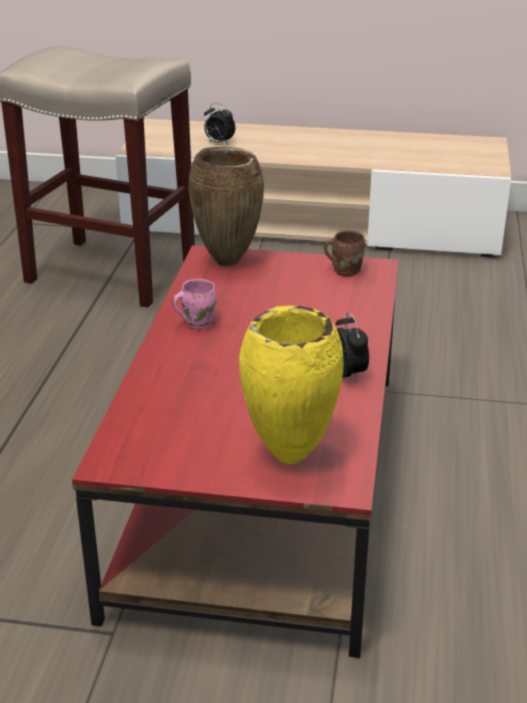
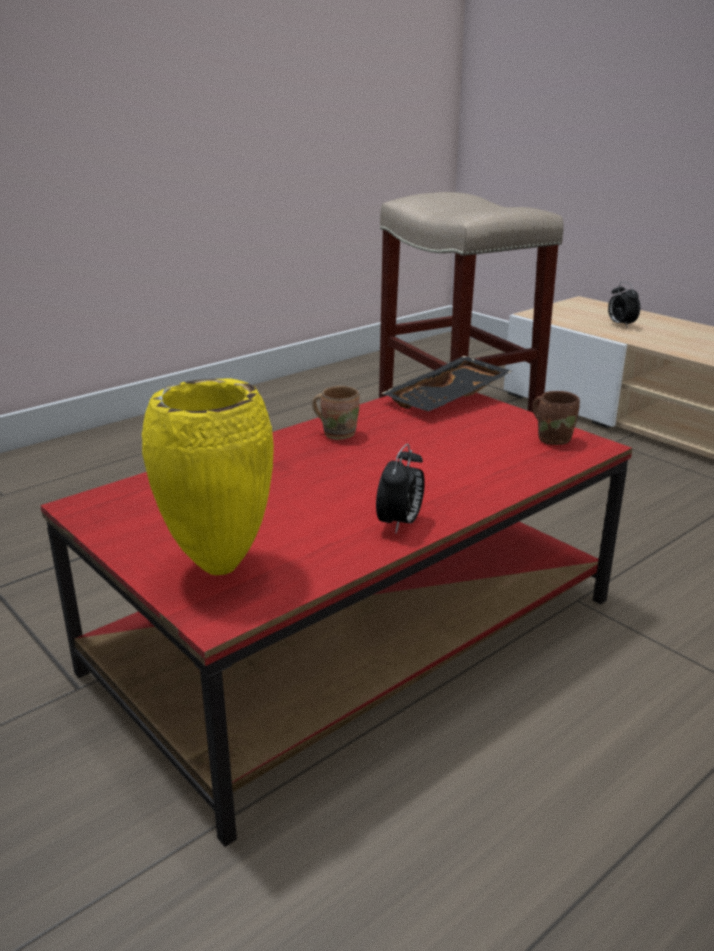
camera: 40 degrees right, 5 degrees down
pink mug [173,279,217,329] -> brown mug [312,386,359,440]
brown vase [189,147,264,266] -> black tray [381,356,512,411]

